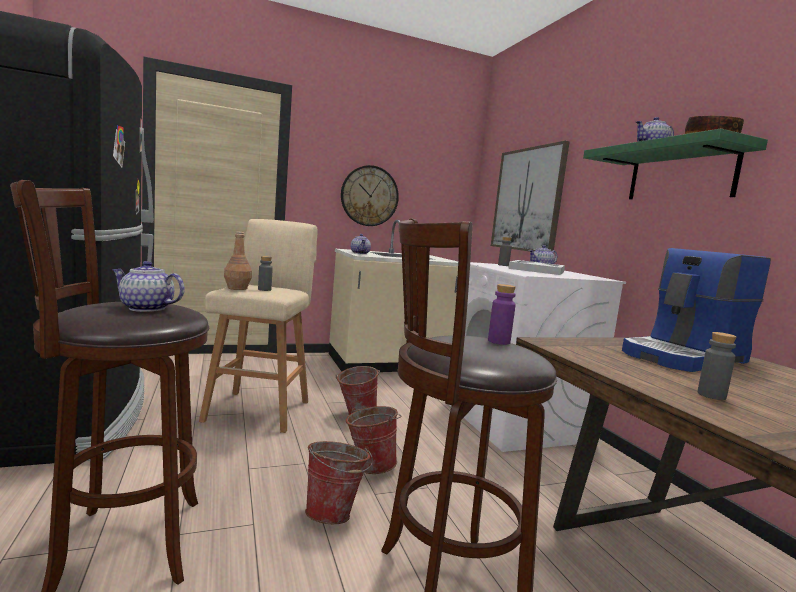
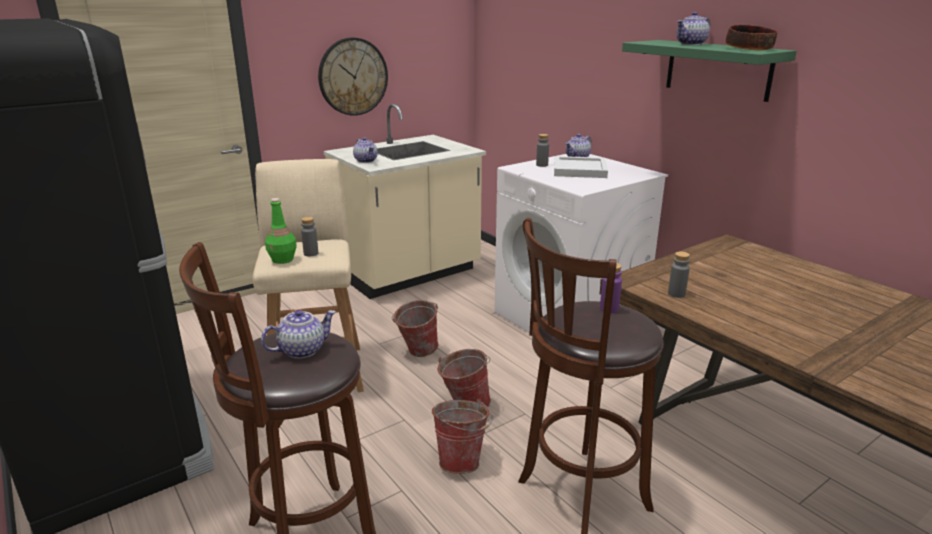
camera: 15 degrees left, 15 degrees up
teapot [112,261,185,312] -> teapot turned 150 degrees clockwise [261,310,336,359]
brown bottle [224,231,252,290] -> green bottle [265,198,297,264]
picture [491,141,570,253] -> none
coffee machine [622,248,771,372] -> none
grey bottle [697,332,736,400] -> grey bottle moved to [668,251,690,298]

